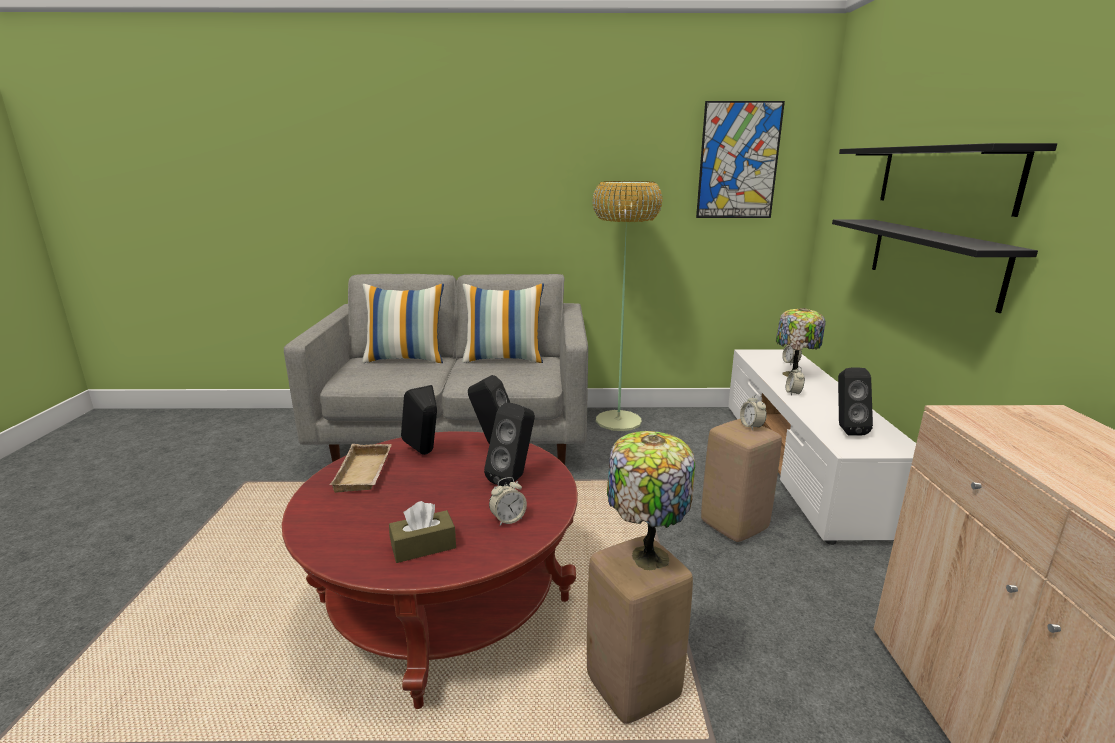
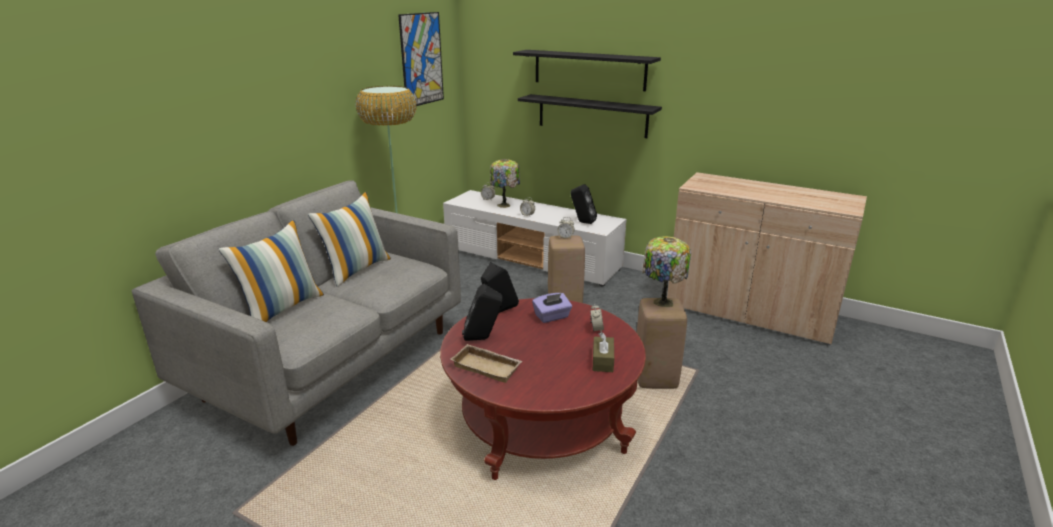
camera: 60 degrees left, 5 degrees up
black speaker [484,402,535,486] -> purple tissue box [532,293,572,323]

